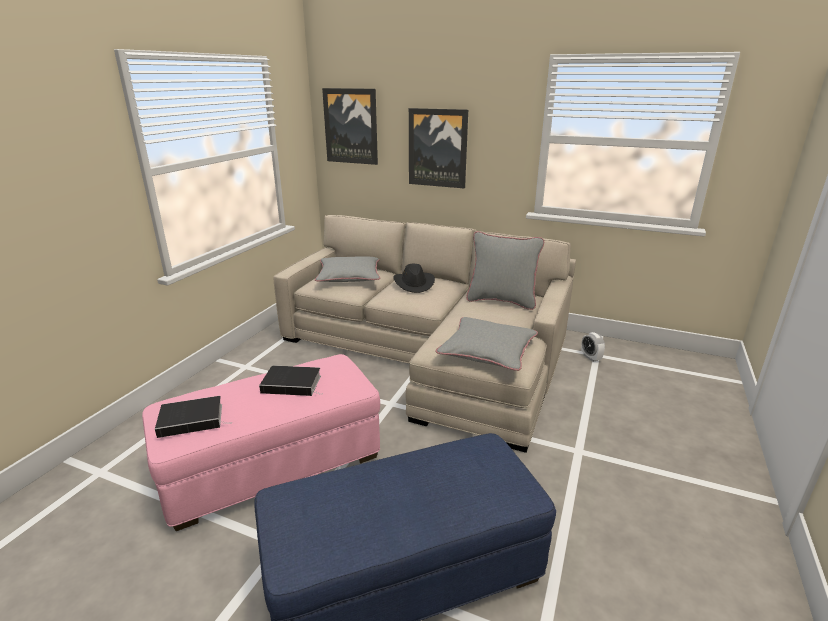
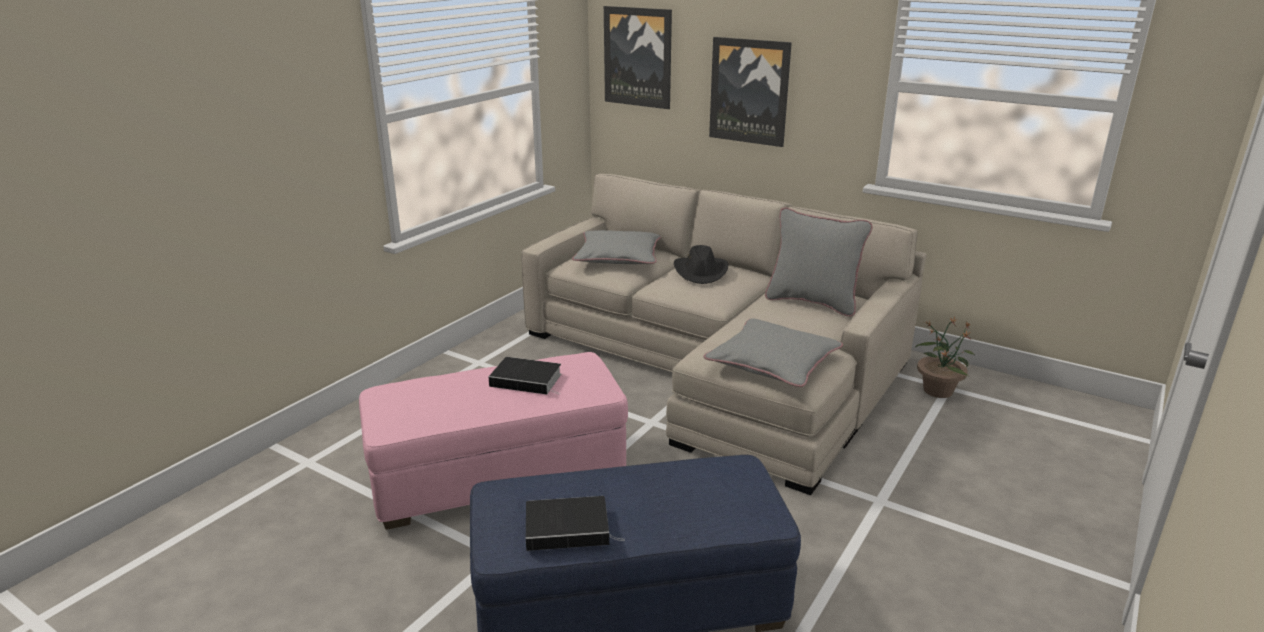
camera: 10 degrees right, 0 degrees up
book [155,396,230,438] -> book moved to [525,496,625,551]
alarm clock [581,332,605,362] -> potted plant [916,317,975,398]

